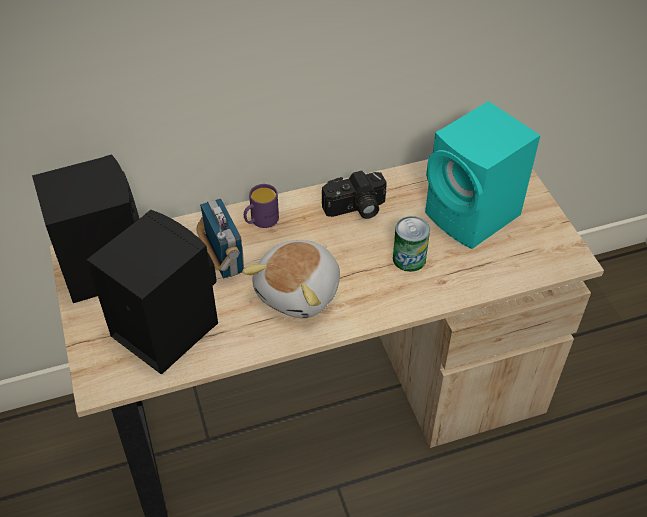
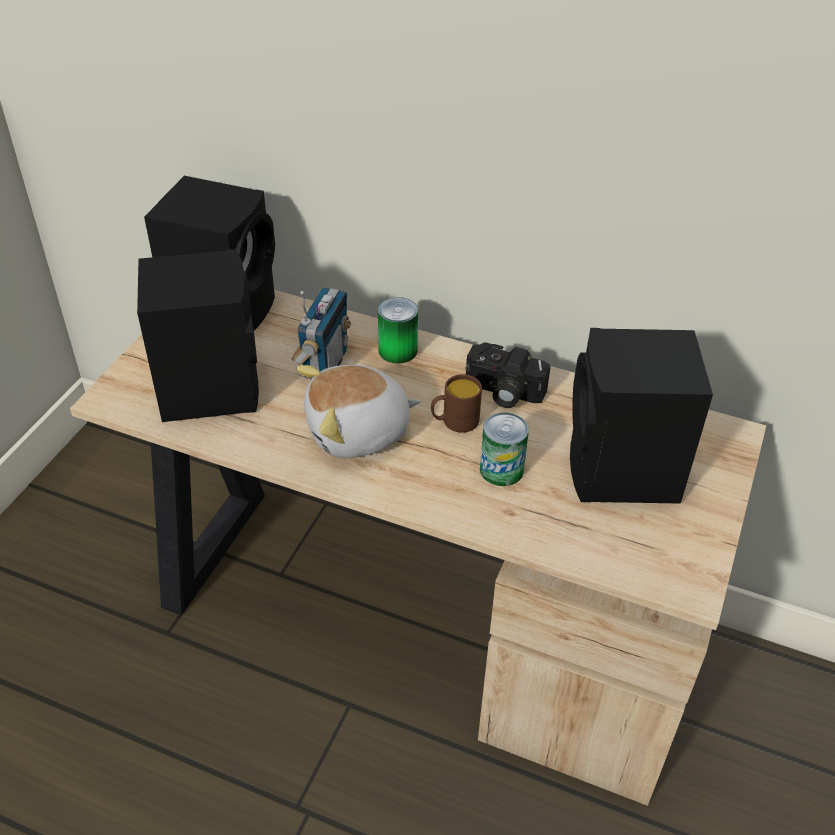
camera: 40 degrees right, 5 degrees down
purple mug [244,184,279,228] -> can [378,297,418,364]
turquoise speaker [425,101,540,249] -> black speaker [570,328,713,504]
none -> brown mug [431,374,482,433]

